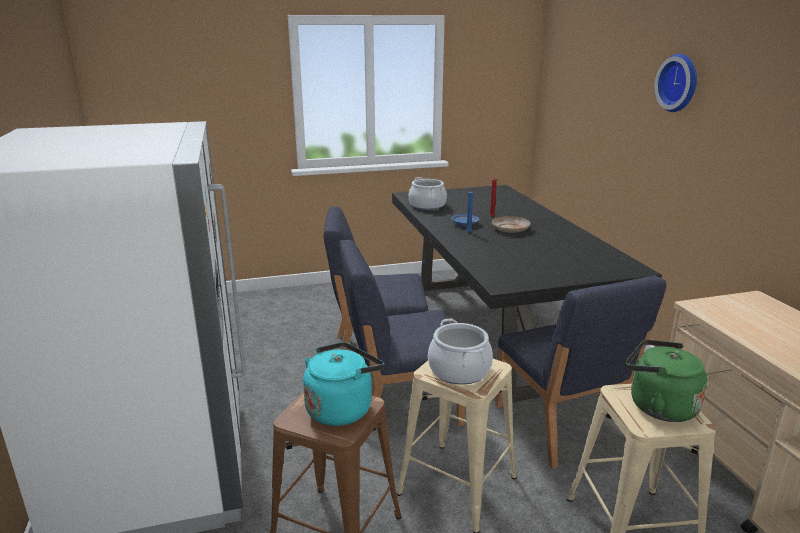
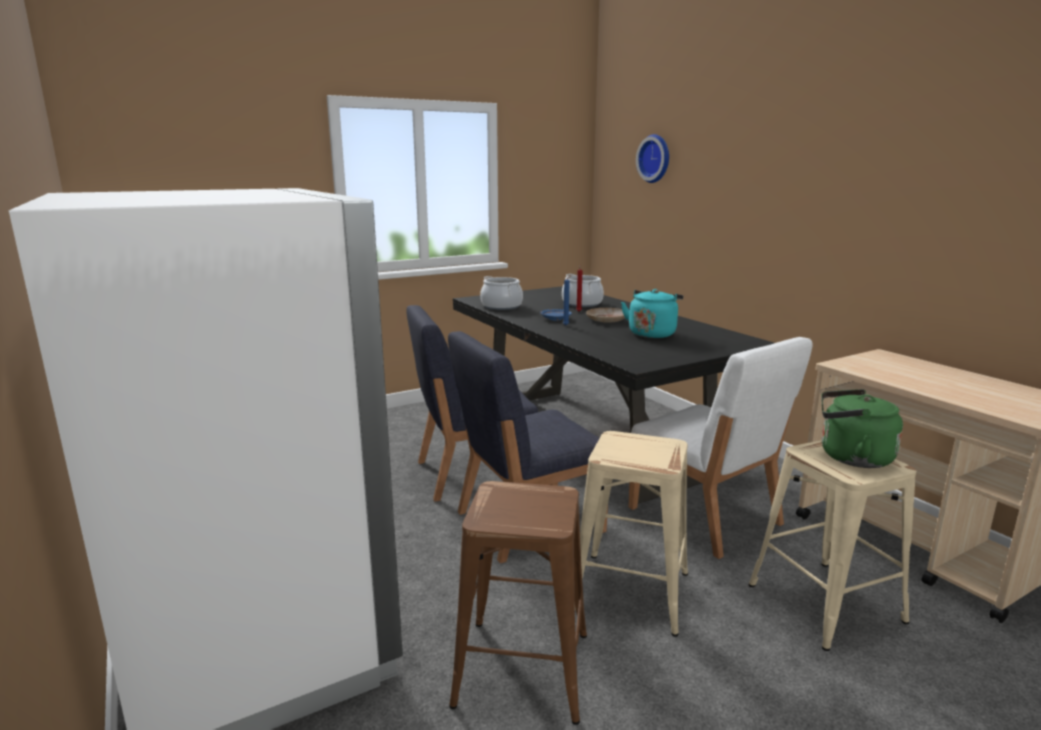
camera: 15 degrees left, 5 degrees down
turquoise kettle [303,342,384,426] -> turquoise kettle moved to [621,289,683,338]
cooking pot [428,318,493,385] -> cooking pot moved to [562,274,604,307]
blue chair [495,276,666,469] -> white chair [629,337,813,559]
wall clock [654,54,697,112] -> wall clock moved to [636,134,669,183]

